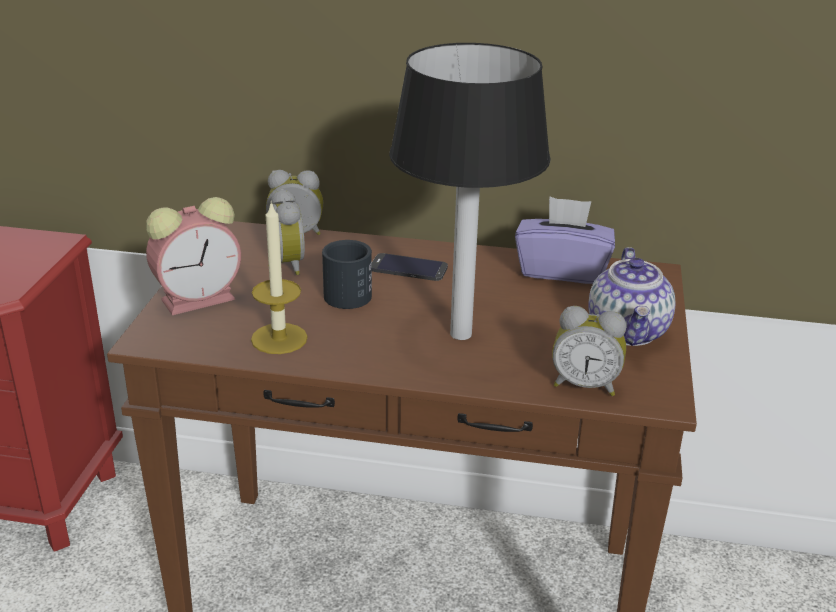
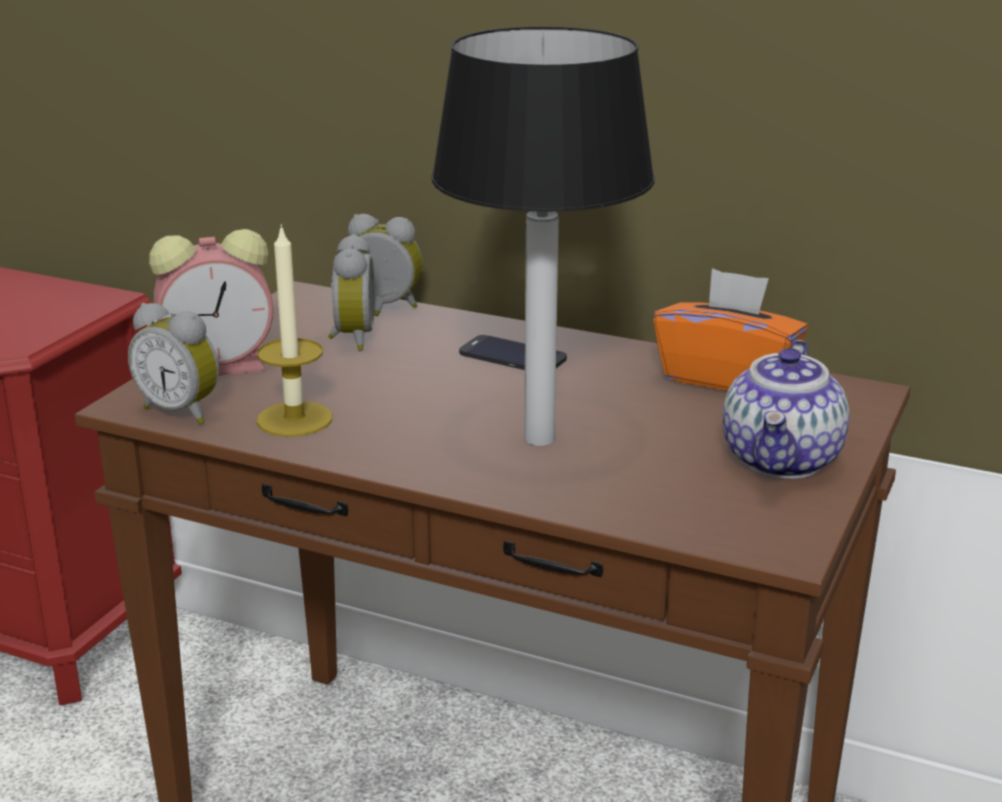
camera: 15 degrees right, 5 degrees down
black mug [322,240,372,309] -> none
purple tissue box [515,196,615,284] -> orange tissue box [653,268,808,391]
alarm clock [552,306,626,396] -> alarm clock moved to [128,303,219,424]

